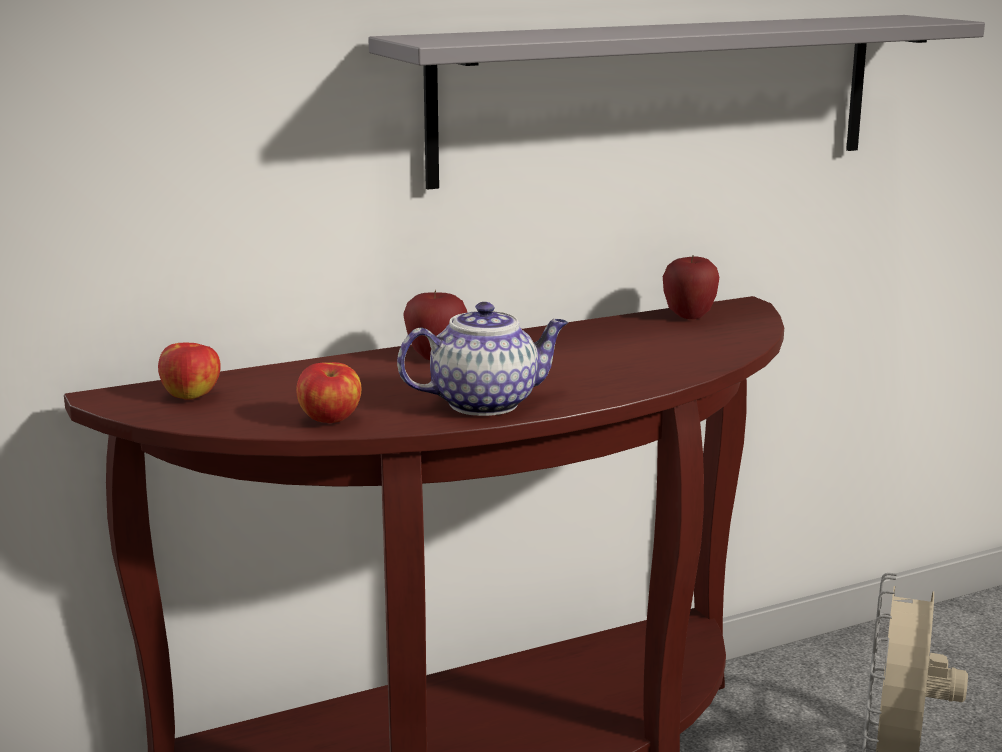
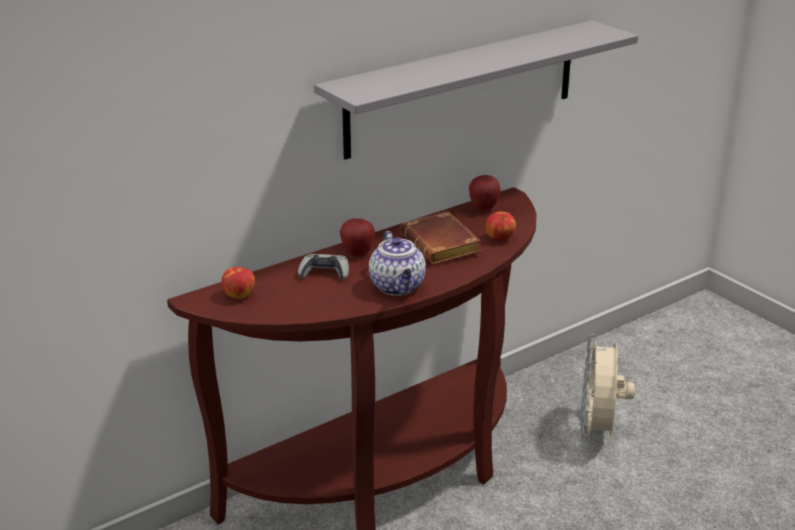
camera: 10 degrees left, 10 degrees up
apple [296,362,361,423] -> apple moved to [486,212,516,240]
teapot [397,302,568,416] -> teapot turned 105 degrees clockwise [369,231,426,296]
none -> grey game controller [298,254,349,280]
none -> brown book [400,211,481,264]

